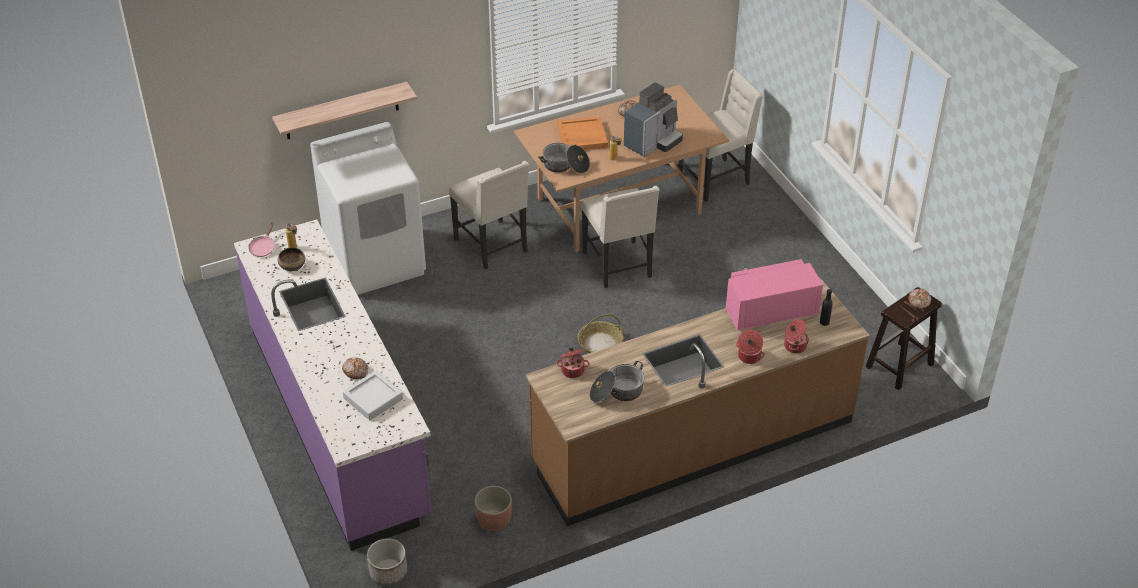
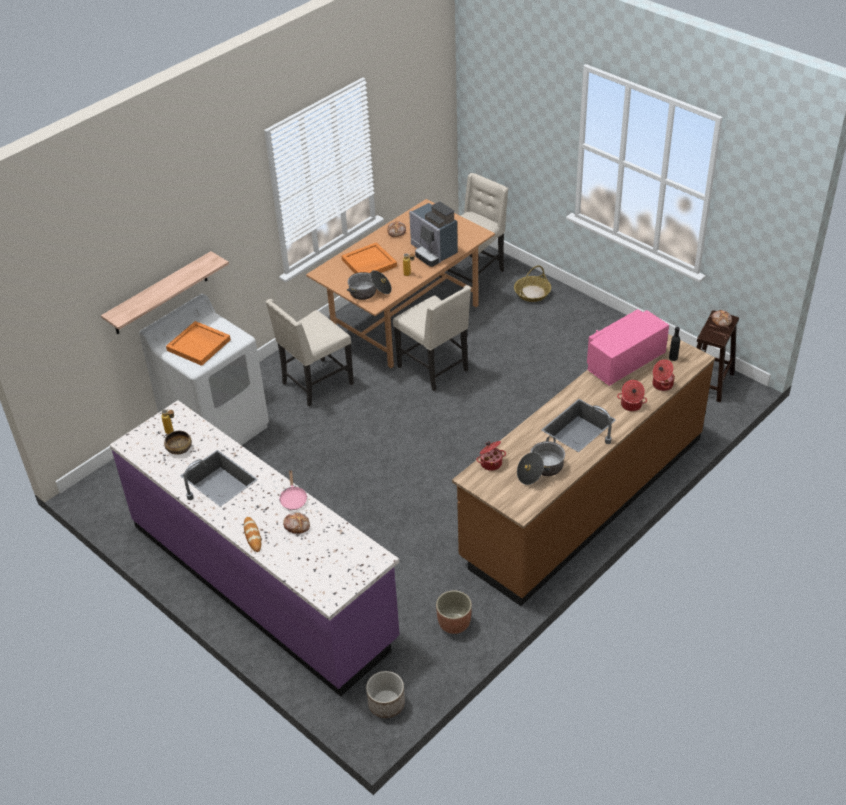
camera: 20 degrees left, 0 degrees up
pink frying pan [248,222,274,257] -> pink frying pan moved to [279,471,307,510]
grey tray [343,371,403,421] -> none
beige chair [449,161,529,270] -> beige chair turned 105 degrees clockwise [266,299,354,407]
basket [578,314,623,353] -> basket moved to [514,265,551,302]
coffee machine [624,82,683,157] -> coffee machine turned 120 degrees clockwise [409,201,458,267]
none -> orange tray [166,321,231,366]
none -> bread [244,517,261,552]

